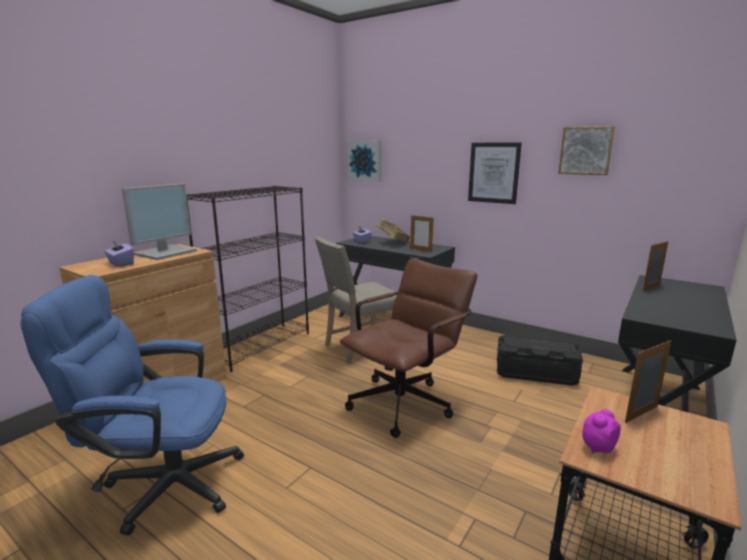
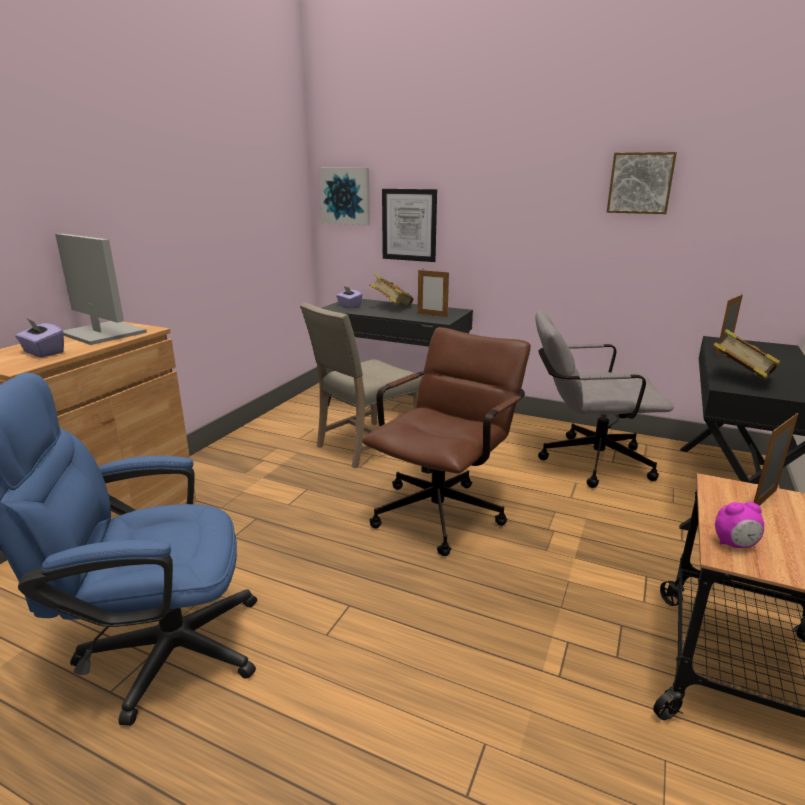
camera: 10 degrees left, 5 degrees up
monitor [121,184,197,260] -> monitor turned 75 degrees counterclockwise [55,234,147,345]
black bookcase [186,186,309,372] -> none
picture [468,142,522,204] -> picture moved to [382,189,437,262]
black storage box [497,335,583,386] -> grey office chair [535,311,674,488]
alarm clock [582,409,620,454] -> alarm clock turned 135 degrees counterclockwise [715,502,764,548]
none -> book [713,329,780,380]

